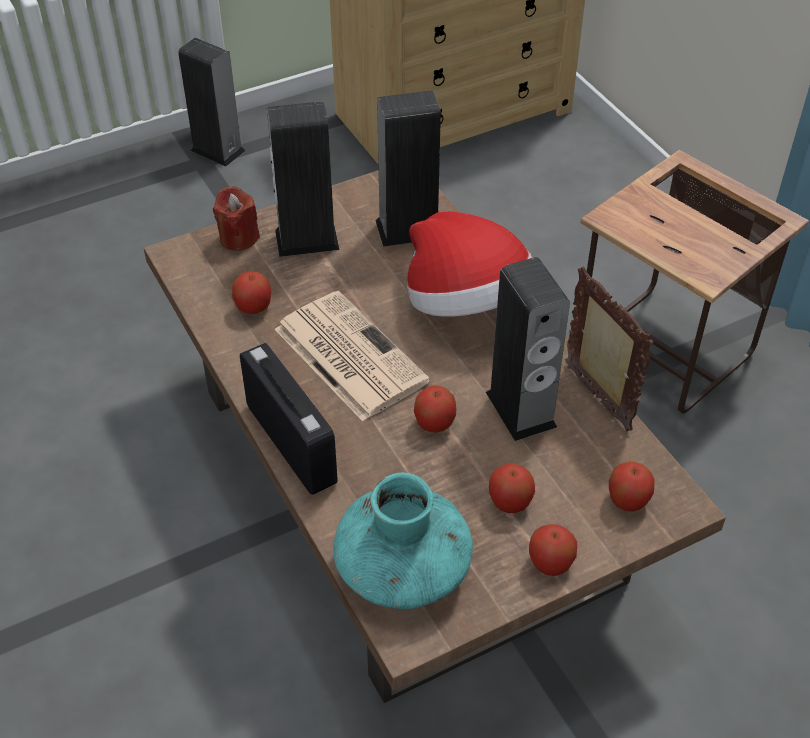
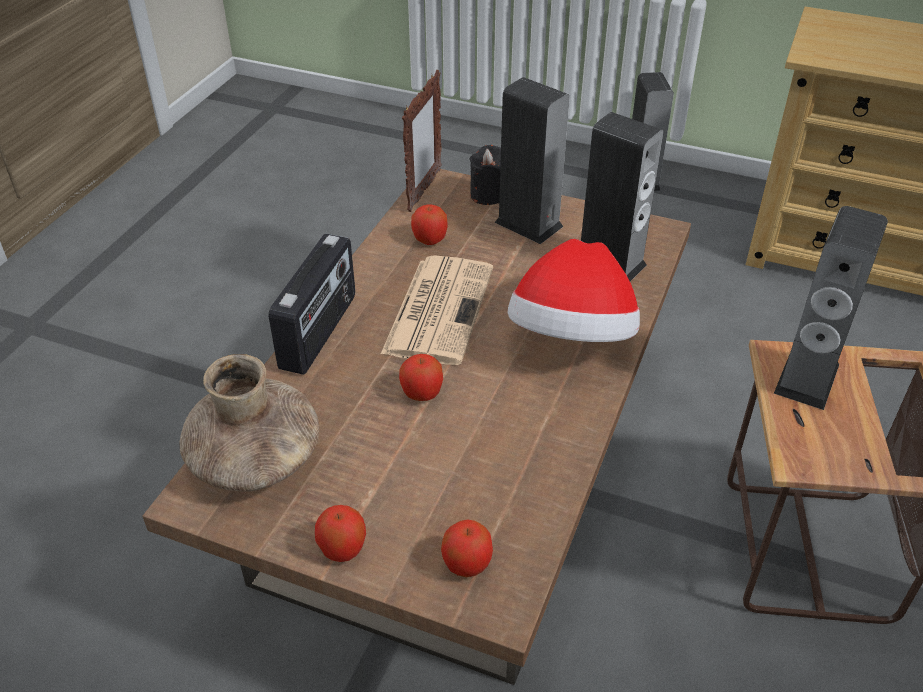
camera: 50 degrees right, 5 degrees down
red candle [213,186,260,251] -> black candle [470,145,501,205]
turquoise vase [334,473,473,609] -> brown vase [180,354,319,491]
speaker [486,257,570,441] -> speaker moved to [774,206,888,410]
apple [489,464,535,513] -> none
picture frame [565,266,654,431] -> picture frame moved to [402,70,442,212]

